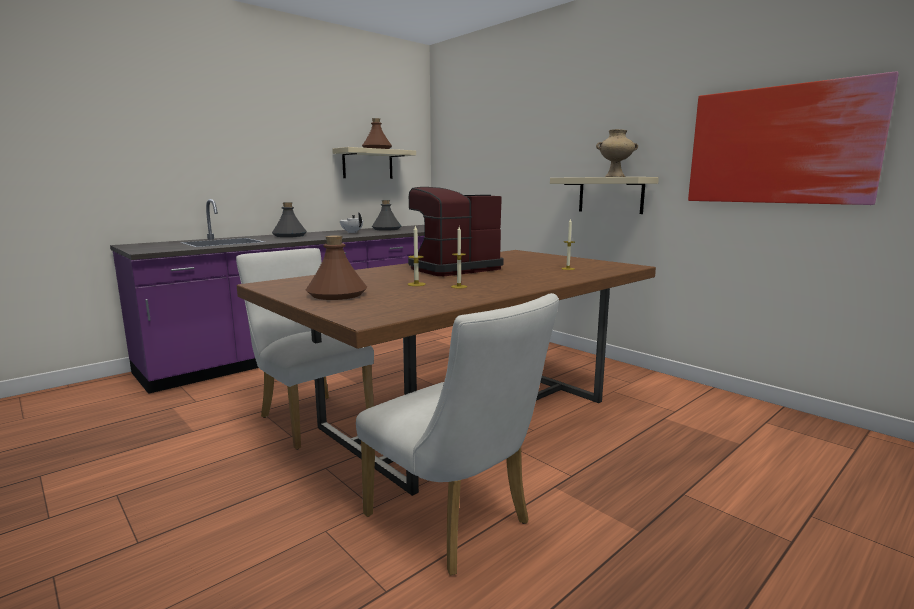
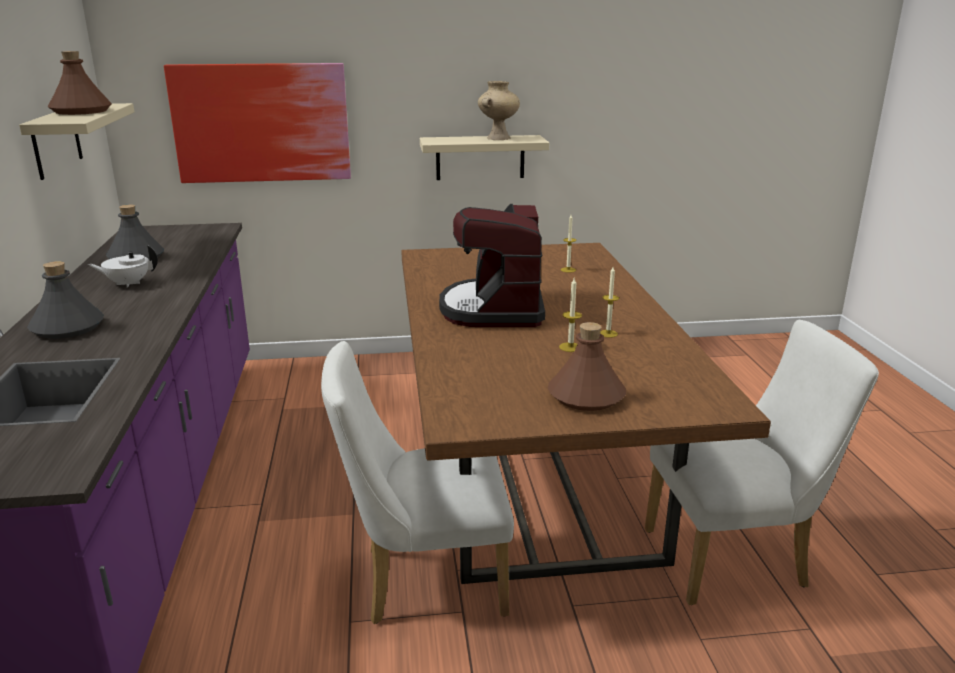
camera: 55 degrees left, 10 degrees up
picture [688,71,899,205] -> picture moved to [164,63,351,183]

